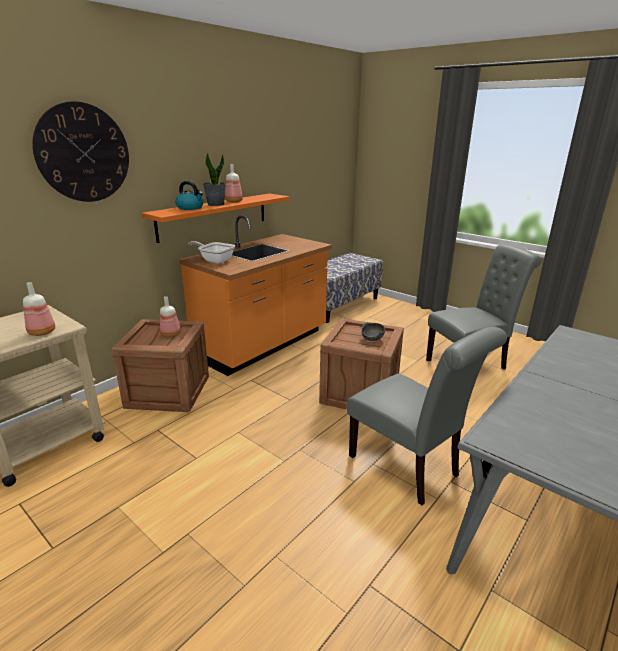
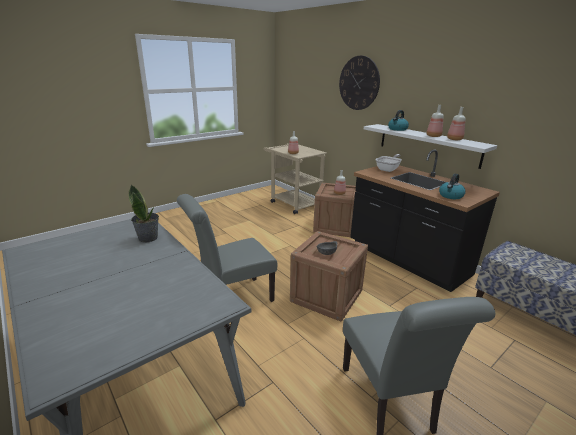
camera: 100 degrees right, 0 degrees up
orange shelf [142,193,290,243] -> white shelf [364,124,497,169]
orange counter [179,215,332,376] -> black counter [350,149,500,292]
potted plant [203,152,226,206] -> potted plant moved to [128,184,159,243]
none -> kettle [439,174,466,199]
none -> bottle [447,107,466,140]

